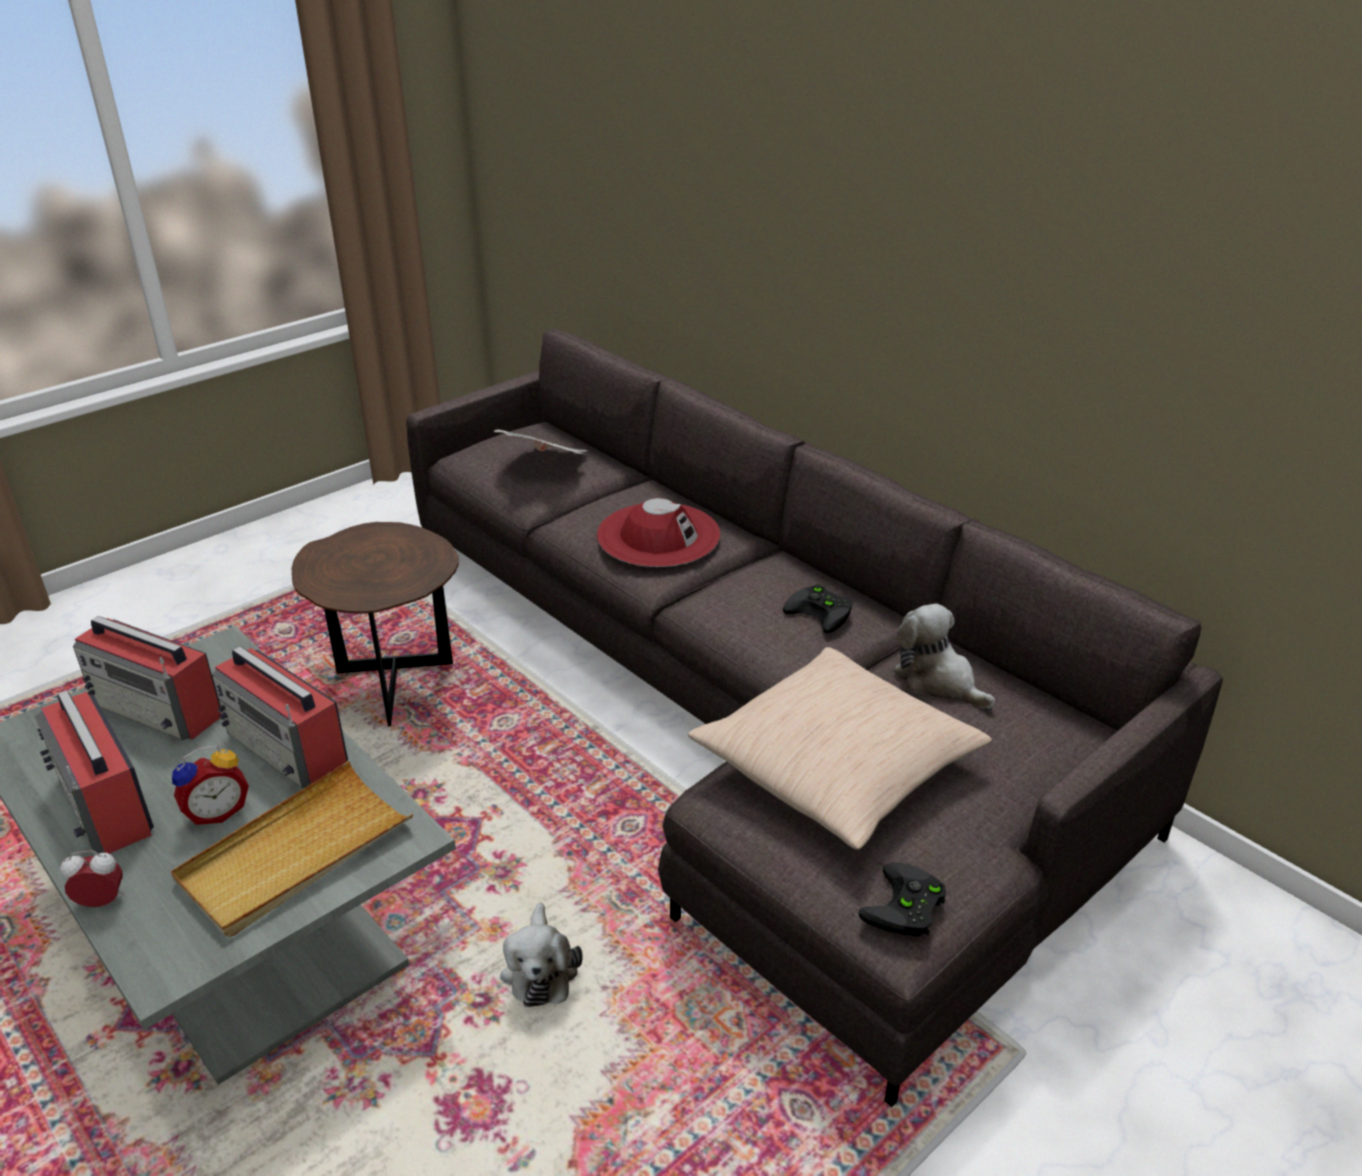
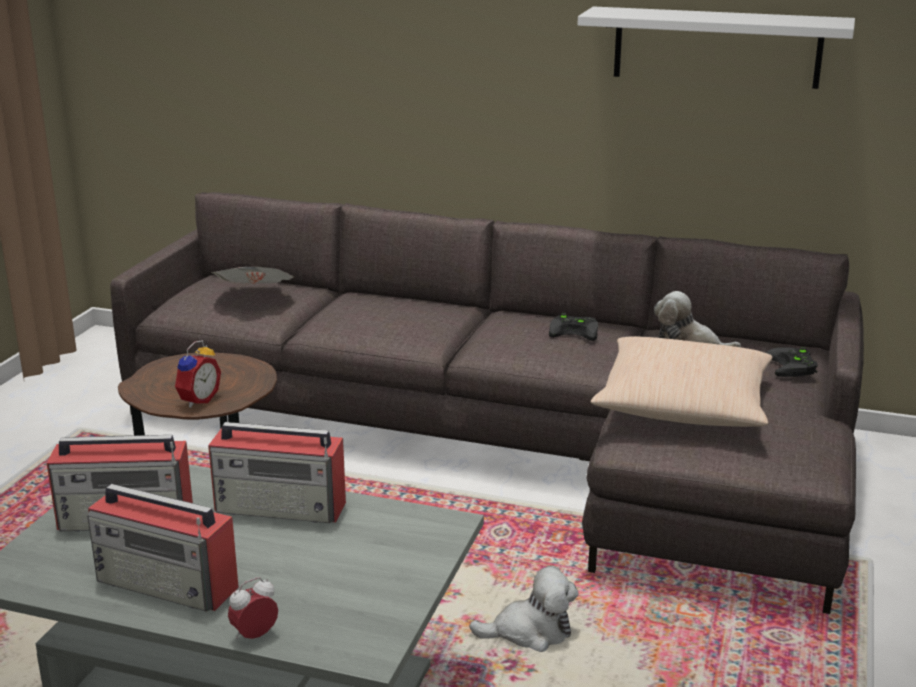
camera: 30 degrees left, 10 degrees down
beige tray [171,761,413,937] -> none
alarm clock [172,745,249,825] -> alarm clock moved to [175,340,221,408]
plush toy [500,903,583,1007] -> plush toy turned 60 degrees counterclockwise [469,566,579,652]
red hat [597,498,720,567] -> none
black game controller [859,862,946,937] -> black game controller moved to [766,347,818,377]
none -> white shelf [577,6,855,89]

